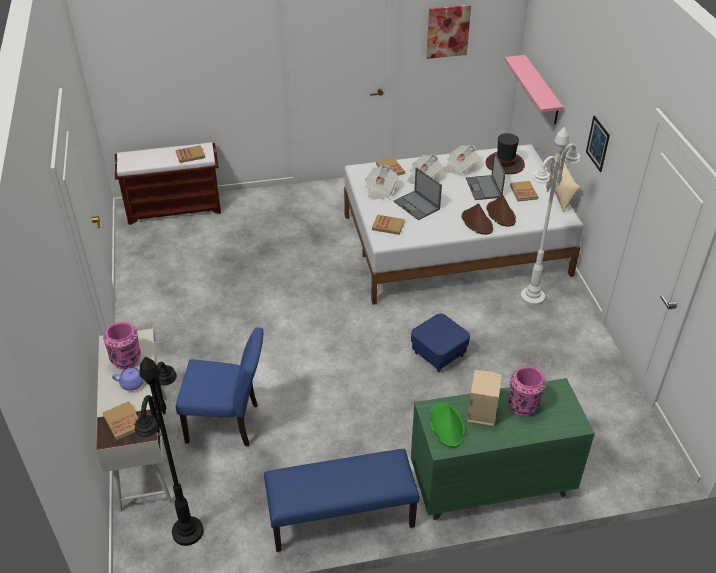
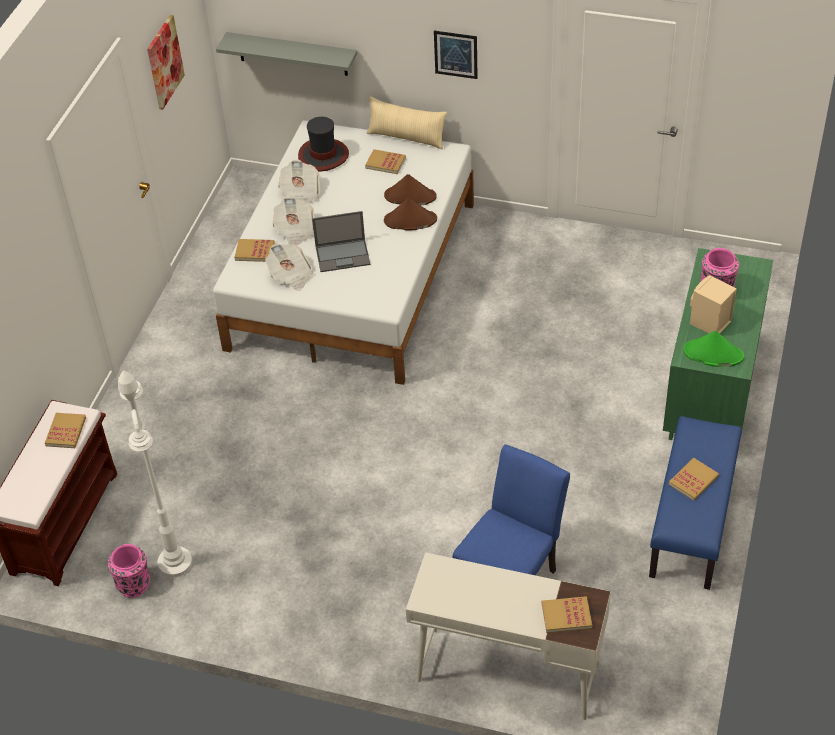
camera: 60 degrees left, 5 degrees up
pink vase [103,322,141,369] -> pink vase moved to [108,544,150,598]
purple teapot [112,367,146,391] -> none
black floor lamp [135,357,203,546] -> none
book [372,215,405,235] -> book moved to [669,458,719,501]
blue ottoman [411,314,470,372] -> none
laptop [466,152,506,200] -> none
pink shelf [504,55,563,125] -> grey shelf [216,32,357,76]
white floor lamp [521,127,580,306] -> white floor lamp moved to [118,370,192,577]

